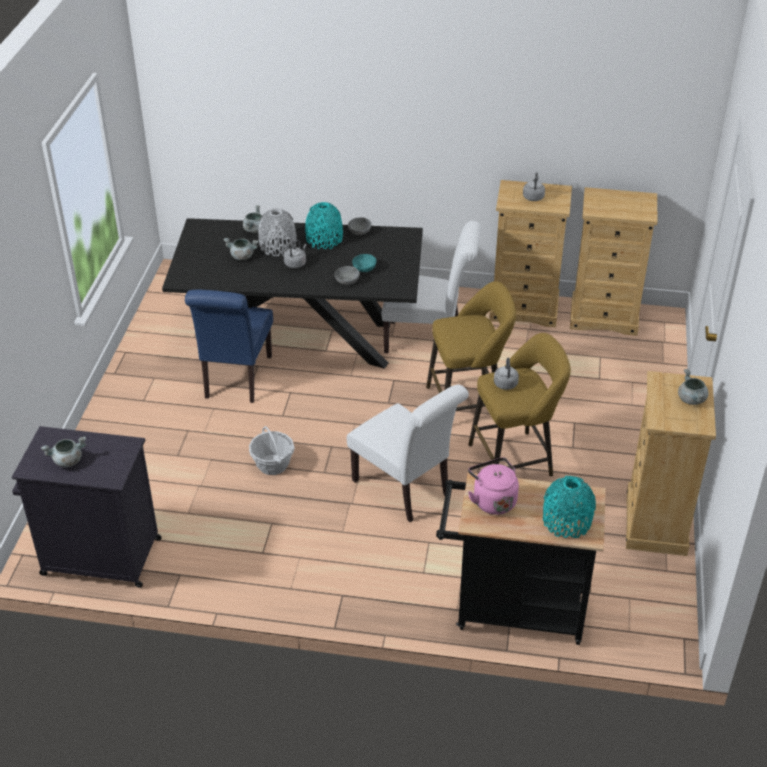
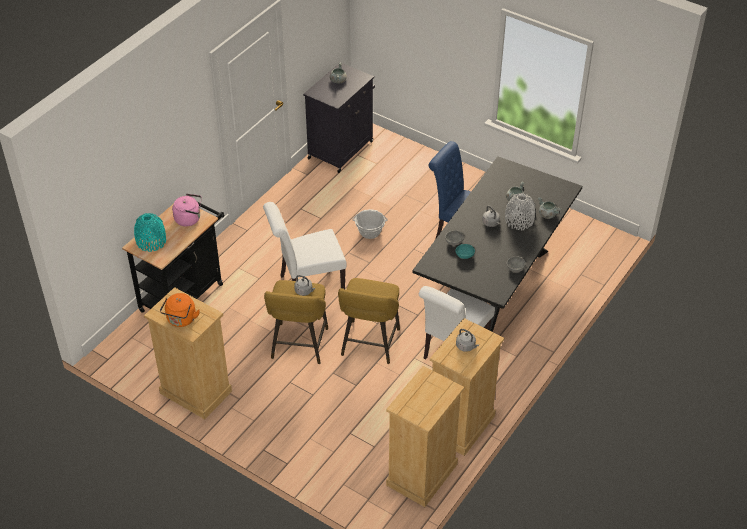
camera: 115 degrees right, 5 degrees up
turquoise vase [305,202,343,249] -> none
grey cooking pot [678,369,709,405] -> orange kettle [160,293,200,327]

